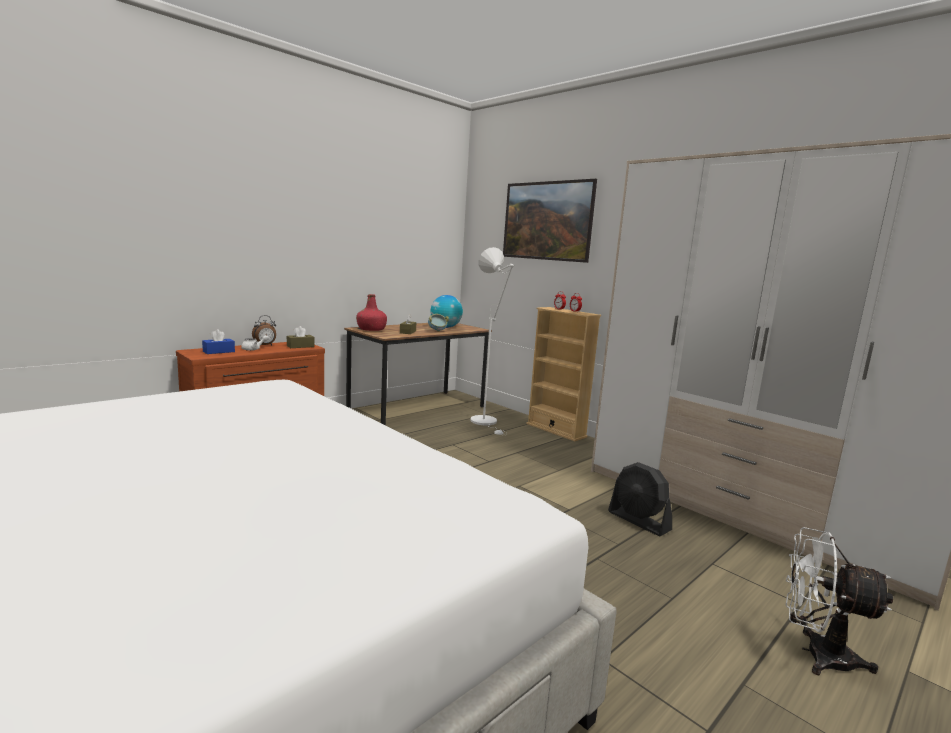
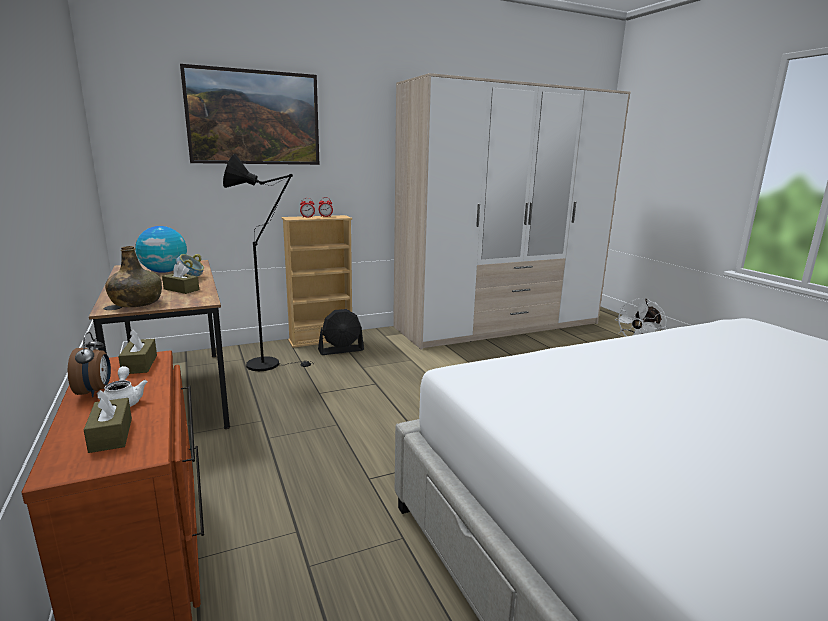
camera: 70 degrees left, 5 degrees up
blue tissue box [202,329,235,354] -> brown tissue box [84,390,132,453]
red bottle [356,294,387,331] -> green bottle [105,246,162,307]
white floor lamp [470,247,514,435] -> black floor lamp [223,154,314,371]
black fan [608,462,672,536] -> black fan moved to [318,309,364,355]

